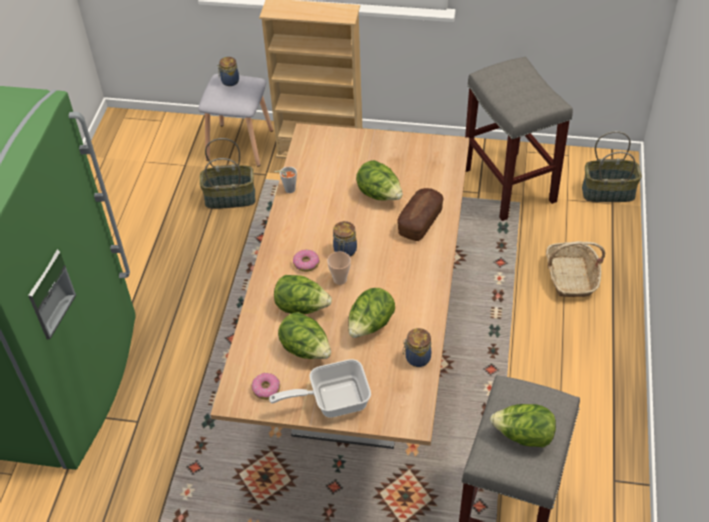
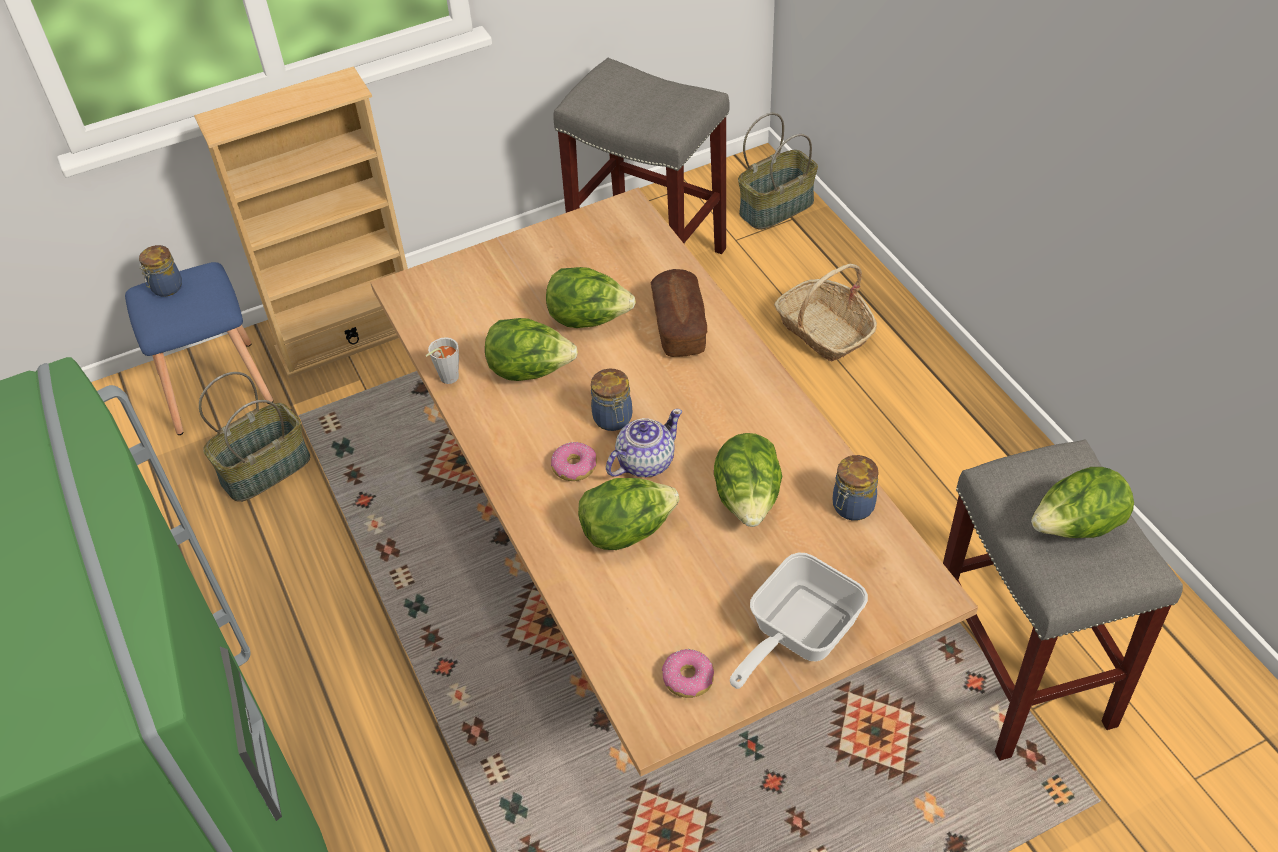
camera: 35 degrees left, 0 degrees up
grey stool [198,74,273,167] -> blue stool [125,262,273,435]
lettuce [278,312,331,359] -> lettuce moved to [485,318,578,381]
cup [327,251,351,285] -> teapot [606,409,682,477]

